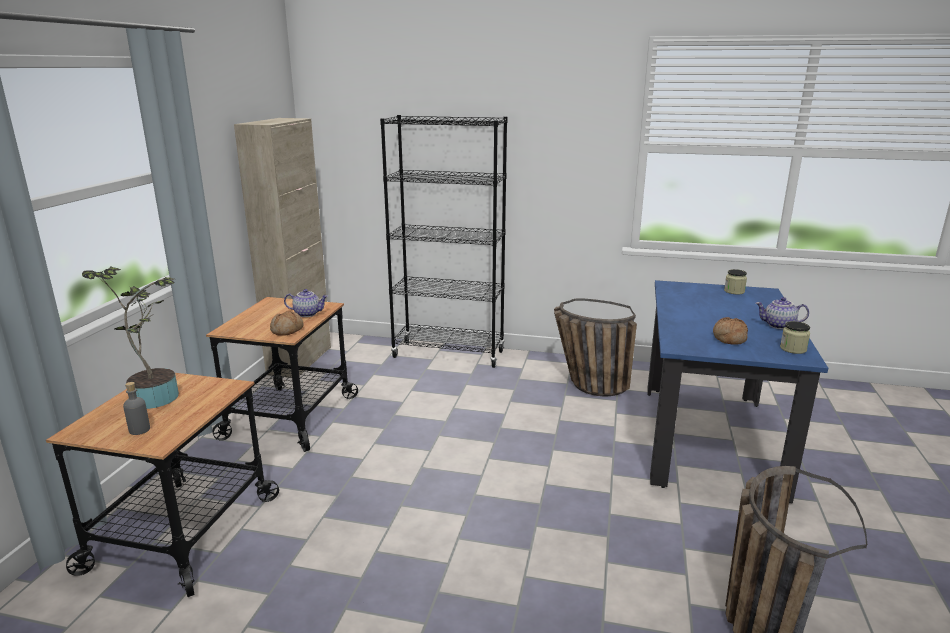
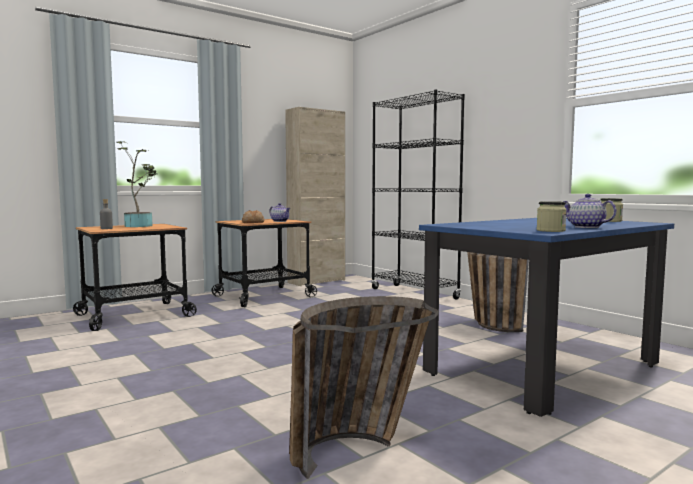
camera: 40 degrees right, 15 degrees down
bread [713,317,748,345] -> none

